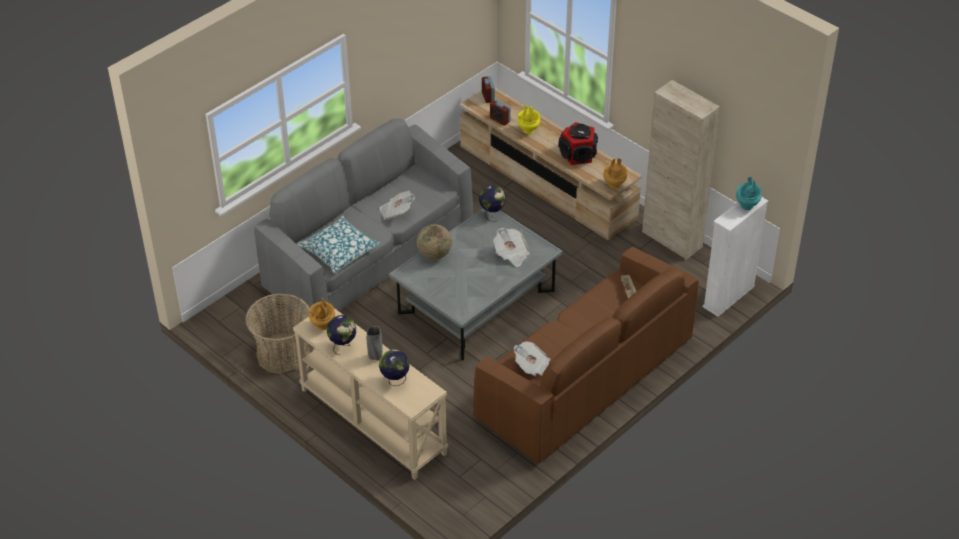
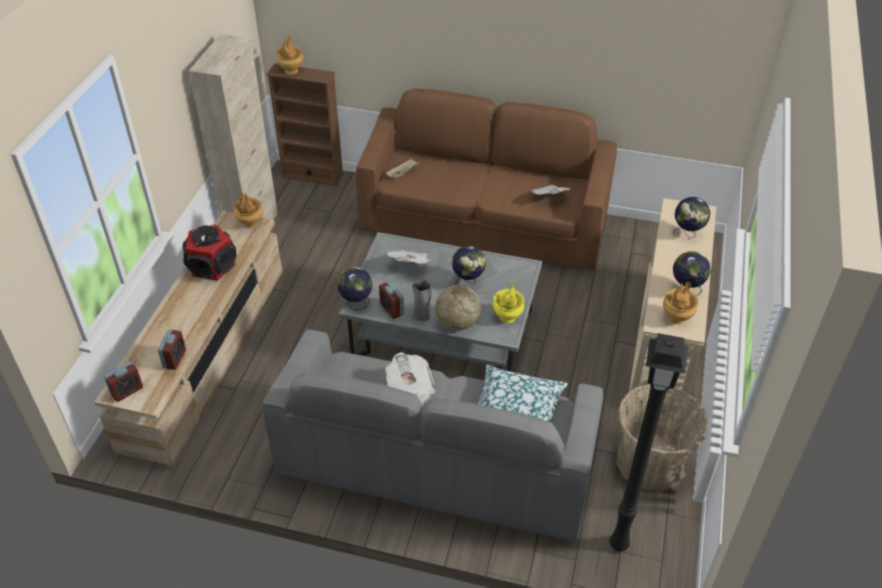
camera: 120 degrees left, 0 degrees up
grey vase [367,326,383,360] -> grey vase moved to [412,279,432,321]
yellow vase [518,105,540,134] -> yellow vase moved to [493,283,524,323]
white bookcase [702,197,768,317] -> brown bookcase [266,63,344,186]
turquoise vase [736,177,762,210] -> brown vase [276,35,303,74]
none -> alarm clock [379,281,404,319]
none -> globe [452,246,486,285]
none -> black floor lamp [609,333,688,552]

